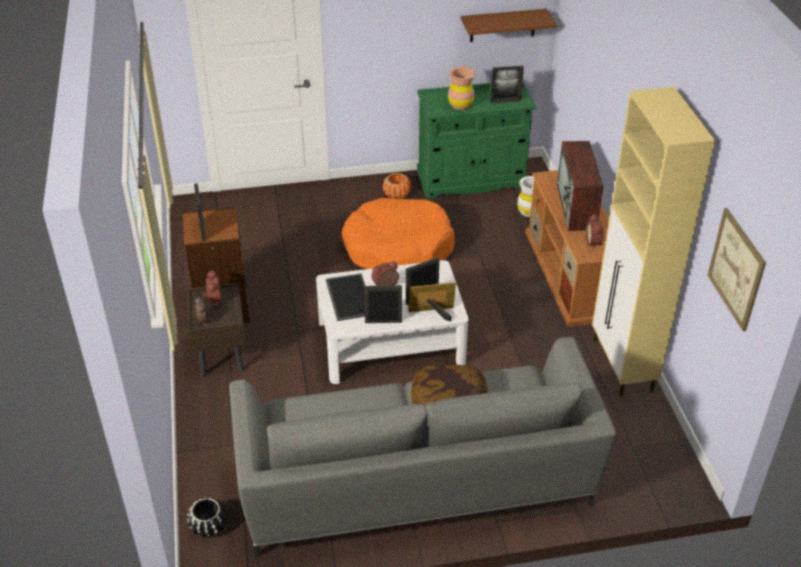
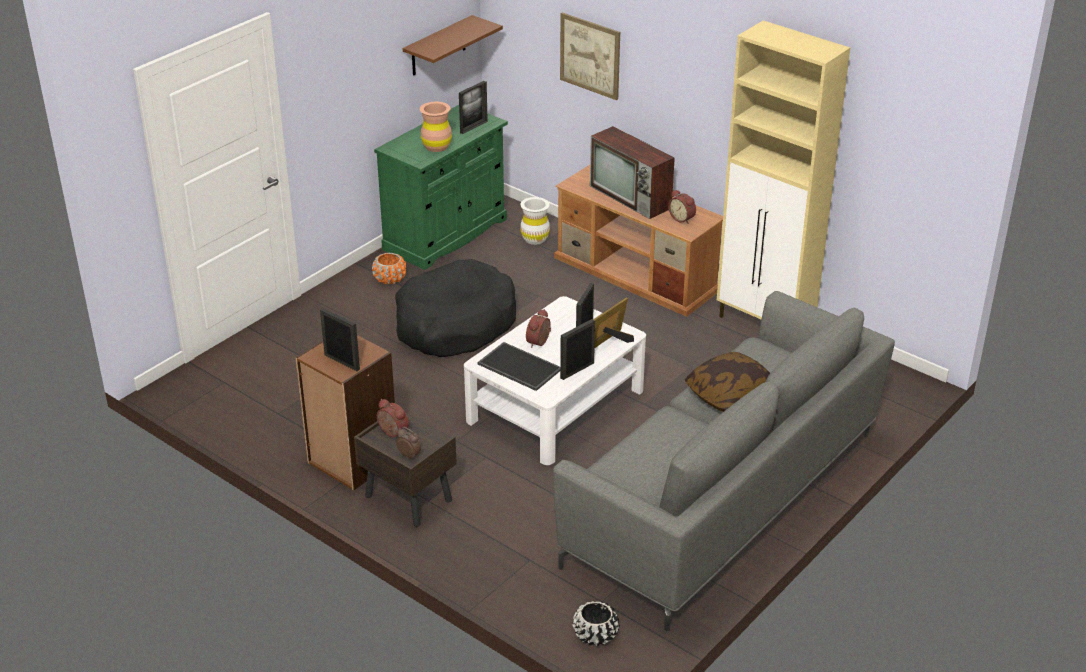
camera: 40 degrees left, 5 degrees down
orange dog bed [342,198,455,269] -> black dog bed [395,259,516,357]
picture [707,208,766,331] -> picture moved to [560,12,620,100]

